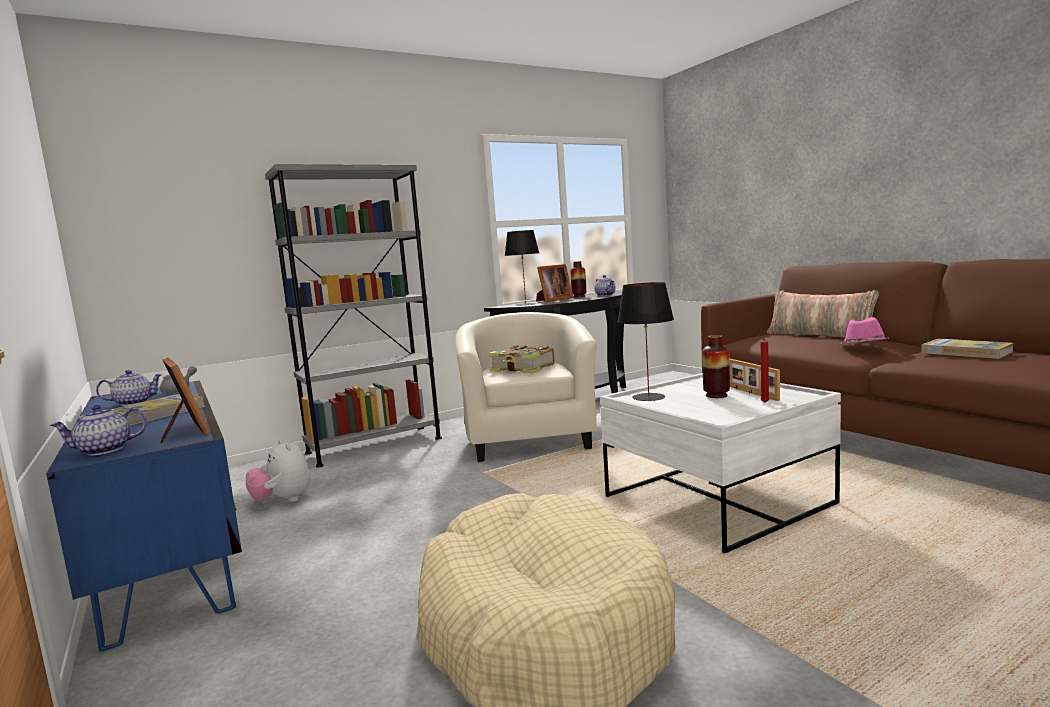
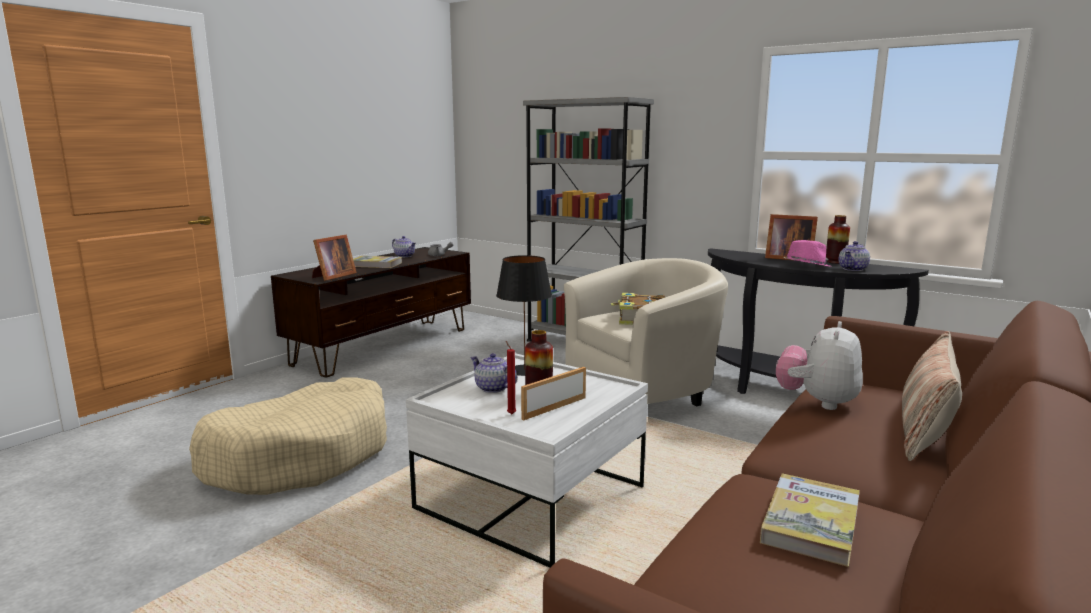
camera: 65 degrees right, 5 degrees up
blue tv stand [46,380,242,652] -> brown tv stand [271,247,471,378]
teapot [50,405,147,455] -> teapot moved to [470,353,517,393]
plush toy [246,439,311,502] -> plush toy moved to [776,321,863,410]
black table lamp [505,230,539,306] -> none
pink hat [840,317,889,344] -> pink hat moved to [784,240,831,267]

